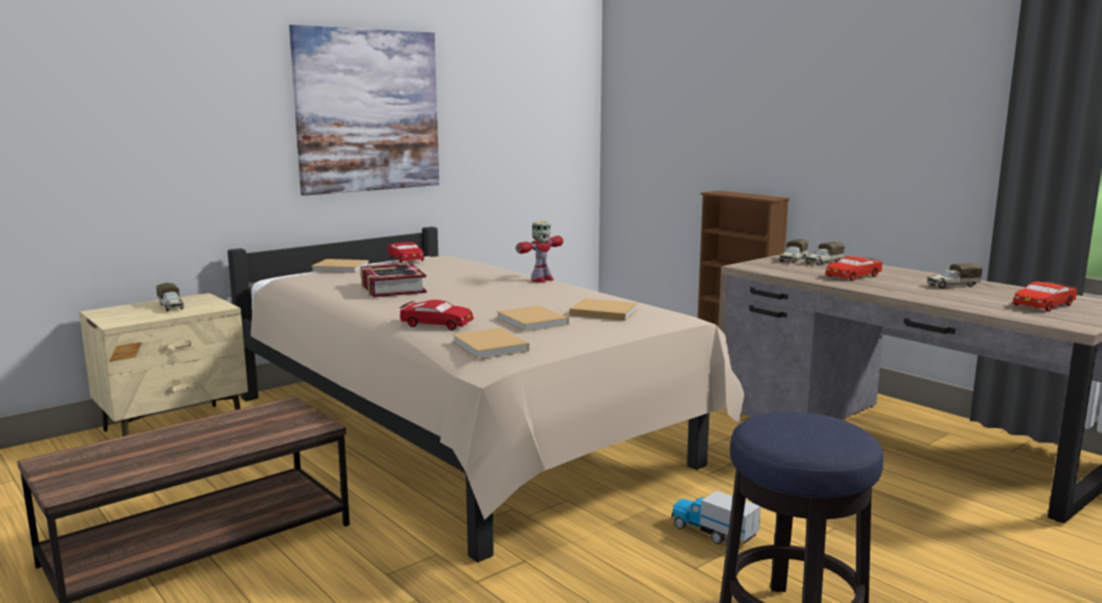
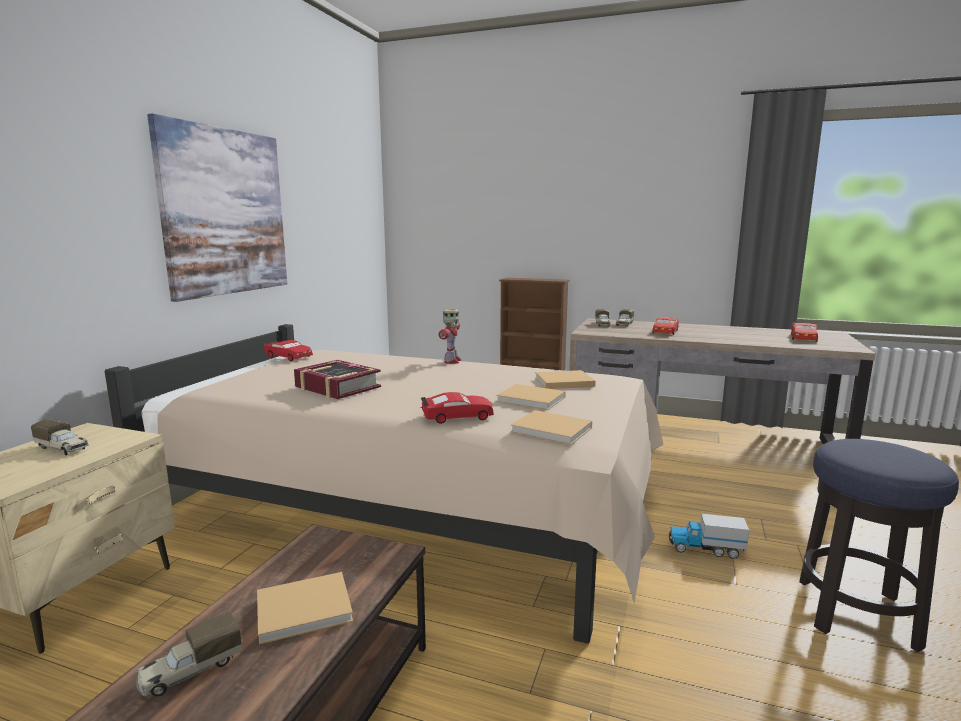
camera: 30 degrees left, 0 degrees up
beige book [311,259,369,273] -> beige book moved to [257,572,353,644]
toy truck [927,263,982,288] -> toy truck moved to [136,612,242,696]

